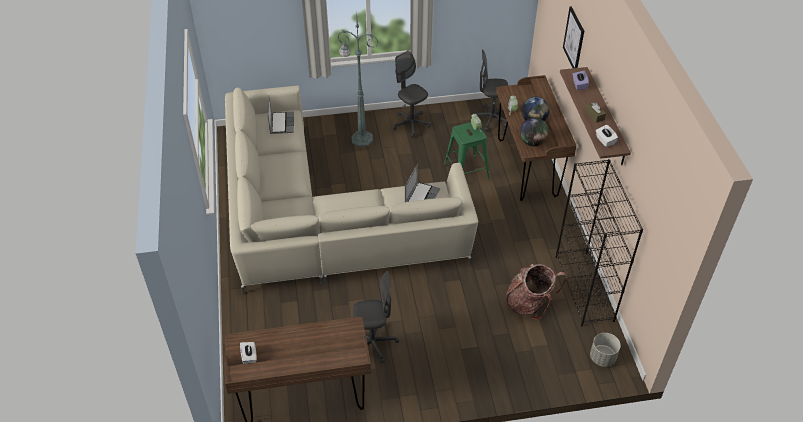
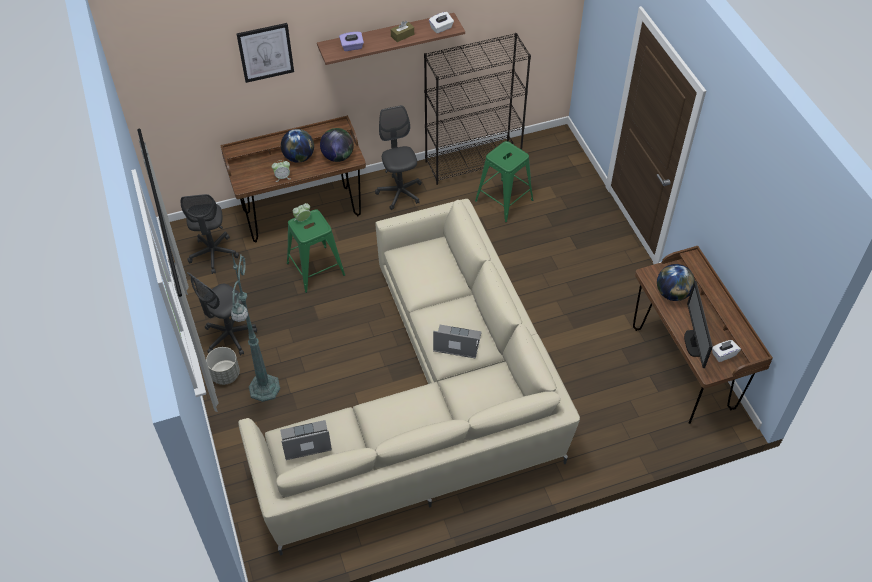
camera: 100 degrees left, 5 degrees up
grey office chair [353,271,399,364] -> grey office chair moved to [375,105,422,210]
laptop [405,164,440,202] -> laptop moved to [433,325,482,359]
backpack [506,264,567,320] -> green stool [475,141,533,222]
grey planter [590,333,621,367] -> grey planter moved to [206,347,240,385]
none -> globe [657,264,695,301]
none -> monitor [684,281,713,368]

